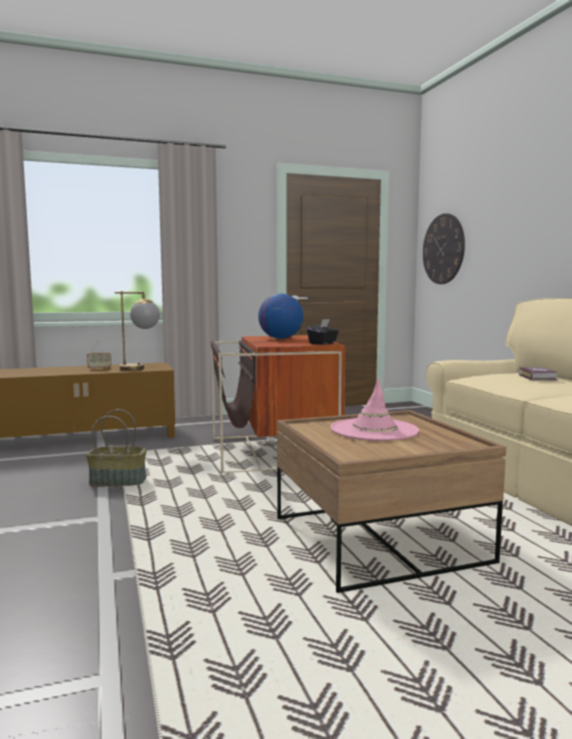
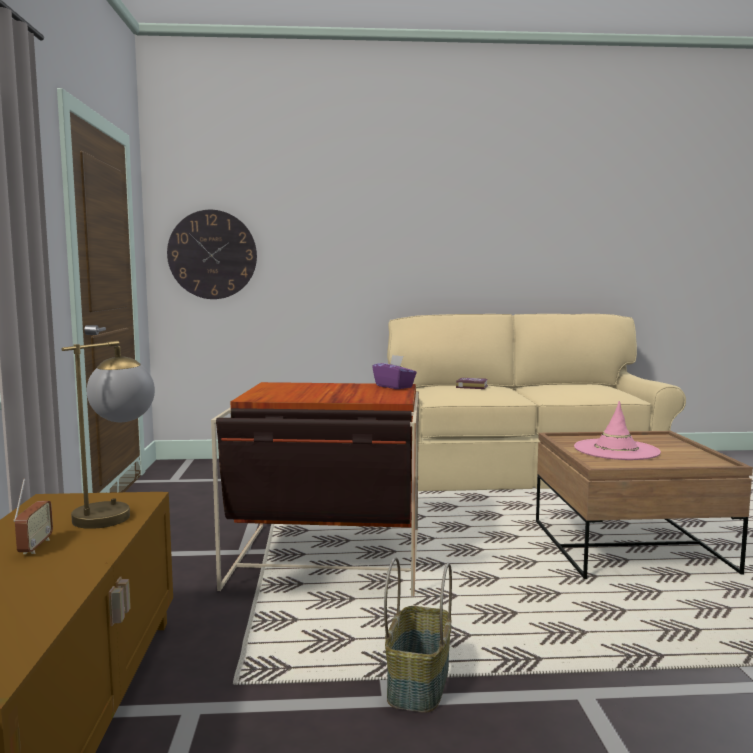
camera: 75 degrees left, 0 degrees up
globe [258,294,303,339] -> none
black tissue box [307,319,339,345] -> purple tissue box [372,355,417,389]

